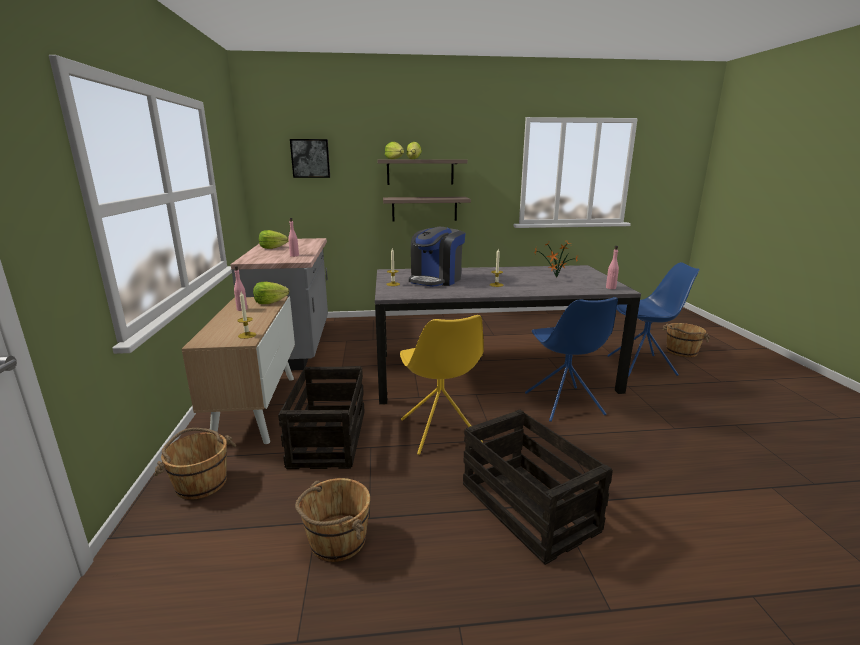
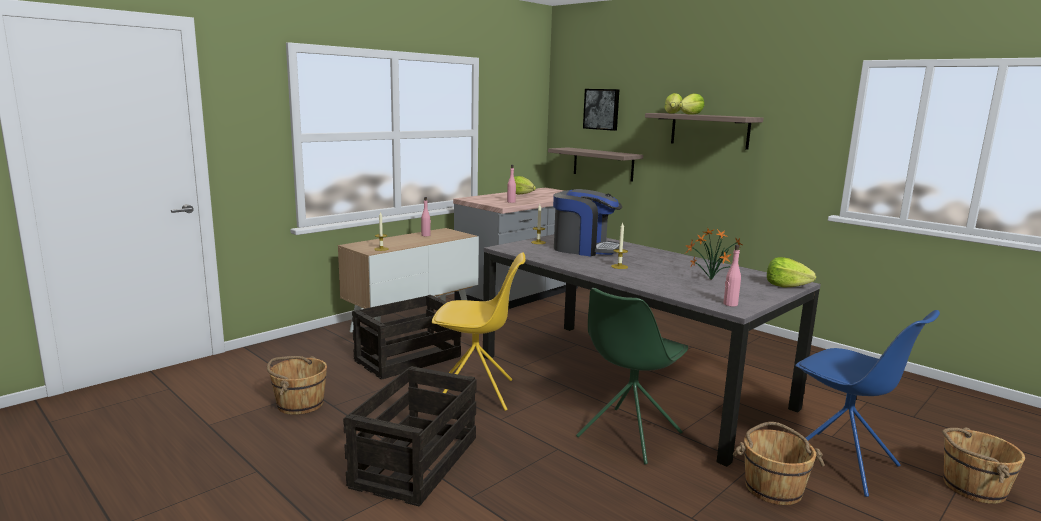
camera: 50 degrees right, 5 degrees down
brown bucket [154,428,236,500] -> brown bucket moved to [733,422,825,505]
lettuce [253,282,289,304] -> lettuce moved to [767,257,816,288]
shelf [383,197,471,222] -> shelf moved to [548,147,643,182]
yellow chair [400,315,484,455] -> yellow chair turned 120 degrees counterclockwise [432,253,526,411]
coffee machine [409,227,466,287] -> coffee machine turned 150 degrees counterclockwise [553,189,622,256]
blue chair [525,297,618,422] -> green chair [576,288,688,464]

